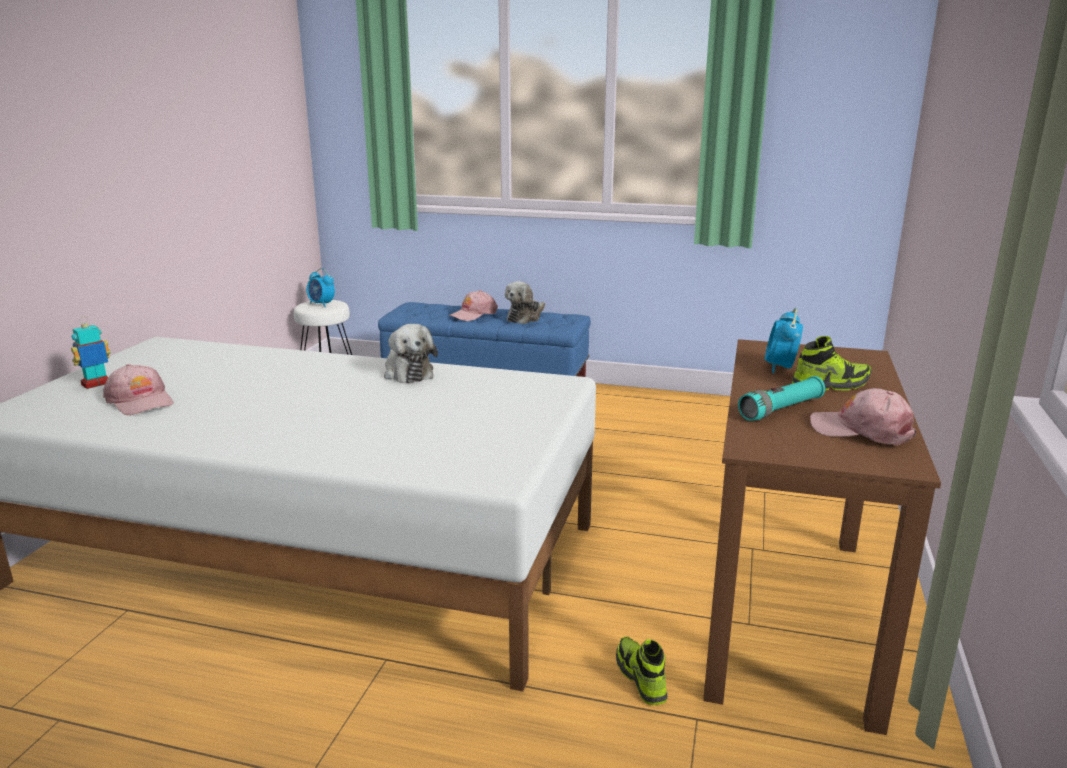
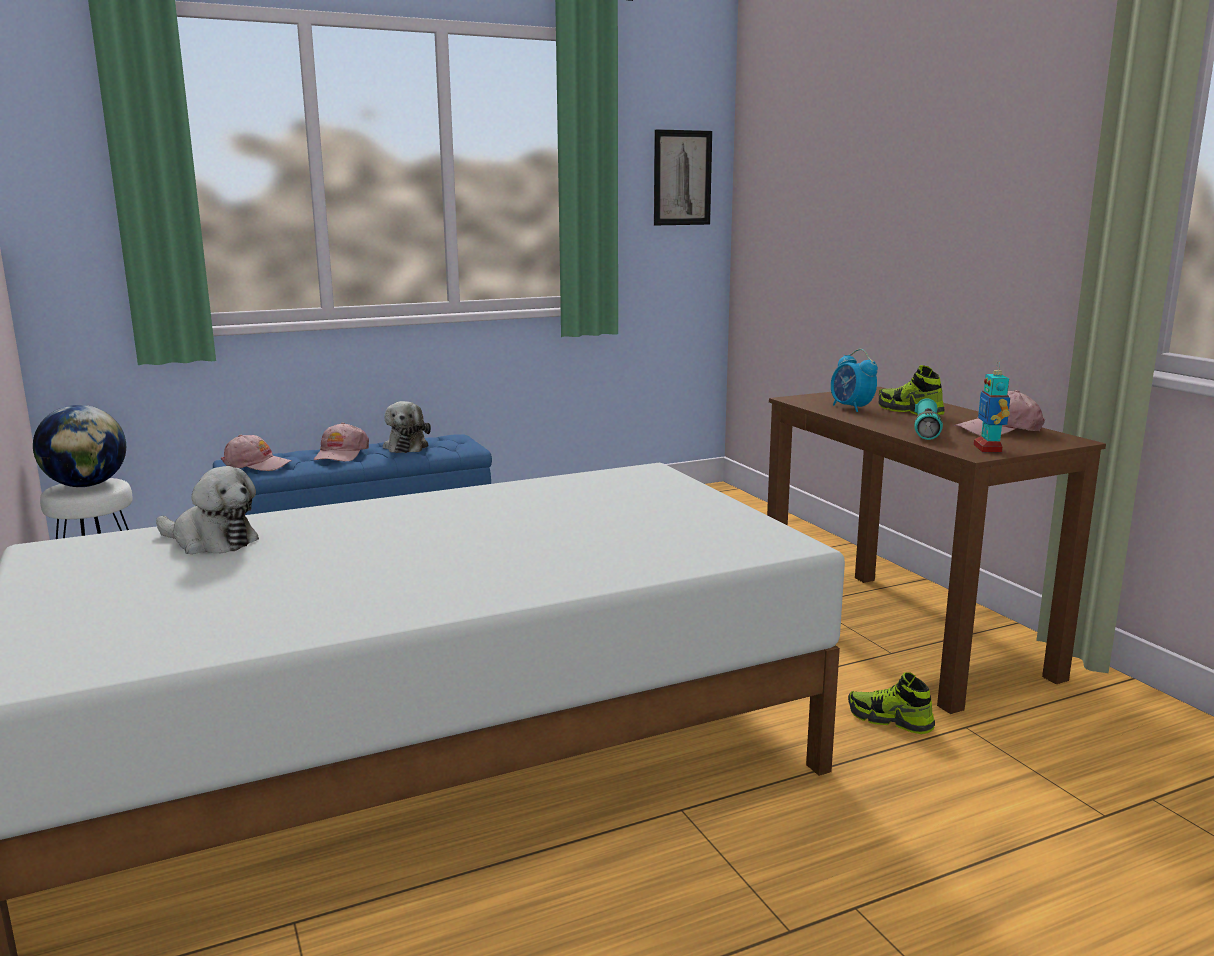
camera: 40 degrees left, 5 degrees down
toy robot [71,317,111,389] -> toy robot moved to [974,361,1010,452]
pink cap [103,364,173,415] -> pink cap moved to [221,435,292,471]
alarm clock [307,268,335,307] -> globe [33,405,126,487]
plush toy [384,324,438,383] -> plush toy moved to [156,466,259,554]
shoe [792,336,872,391] -> shoe turned 75 degrees counterclockwise [879,365,945,415]
none -> picture [654,129,712,225]

